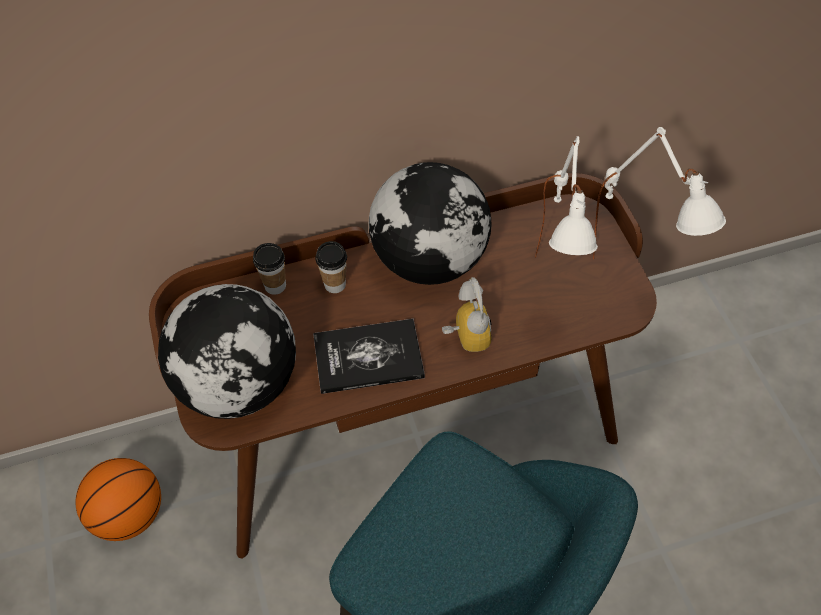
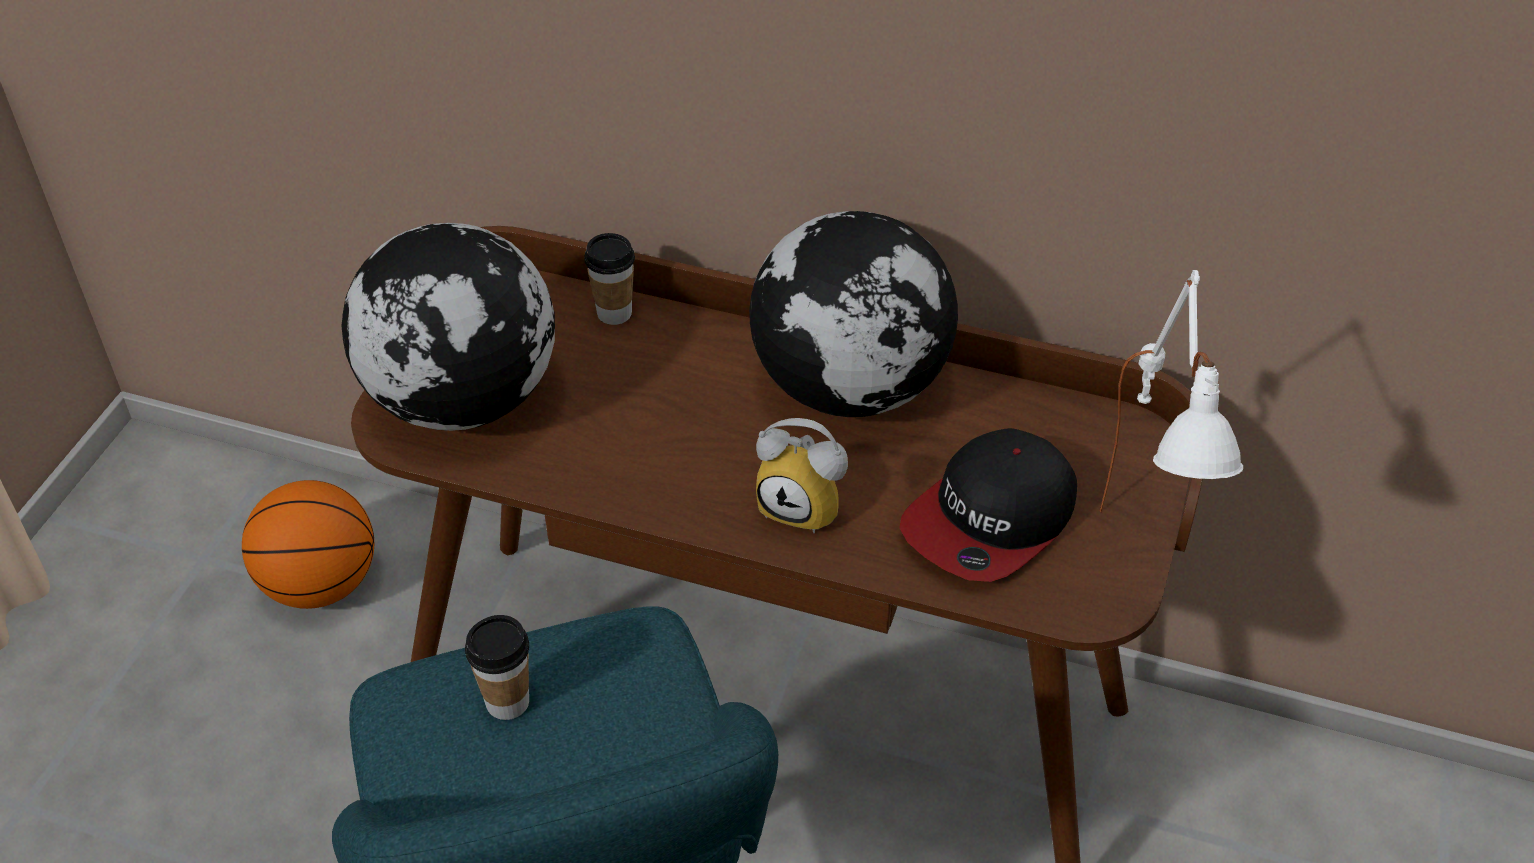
camera: 35 degrees right, 10 degrees down
book [313,319,425,394] -> none
cup [315,241,347,293] -> cup moved to [465,615,529,720]
alarm clock [442,277,492,352] -> alarm clock turned 90 degrees clockwise [756,418,848,534]
white table lamp [535,136,598,258] -> cap [899,428,1077,582]

